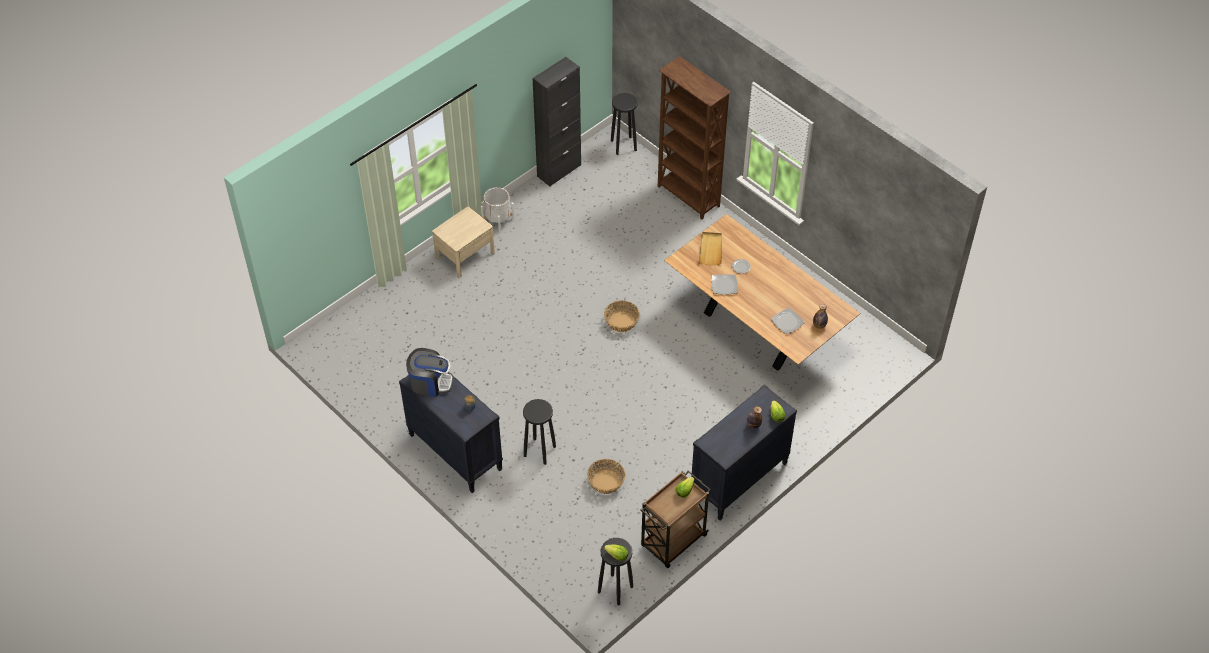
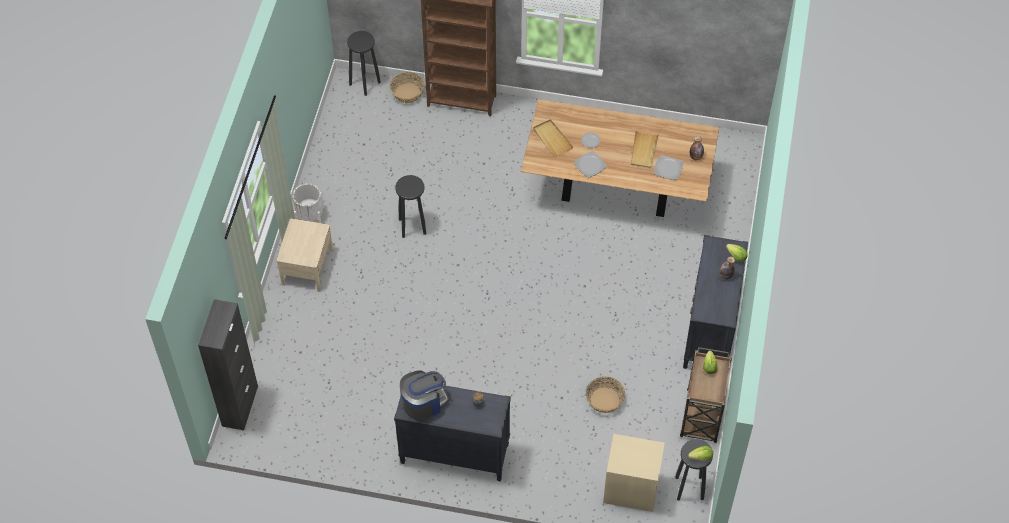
camera: 35 degrees left, 5 degrees up
black stool [523,399,556,465] -> black stool moved to [395,175,426,238]
black cabinet [533,57,581,187] -> black cabinet moved to [198,299,258,430]
basket [604,300,640,332] -> basket moved to [390,72,425,103]
none -> beige nightstand [603,434,665,512]
none -> beige tray [631,131,659,168]

